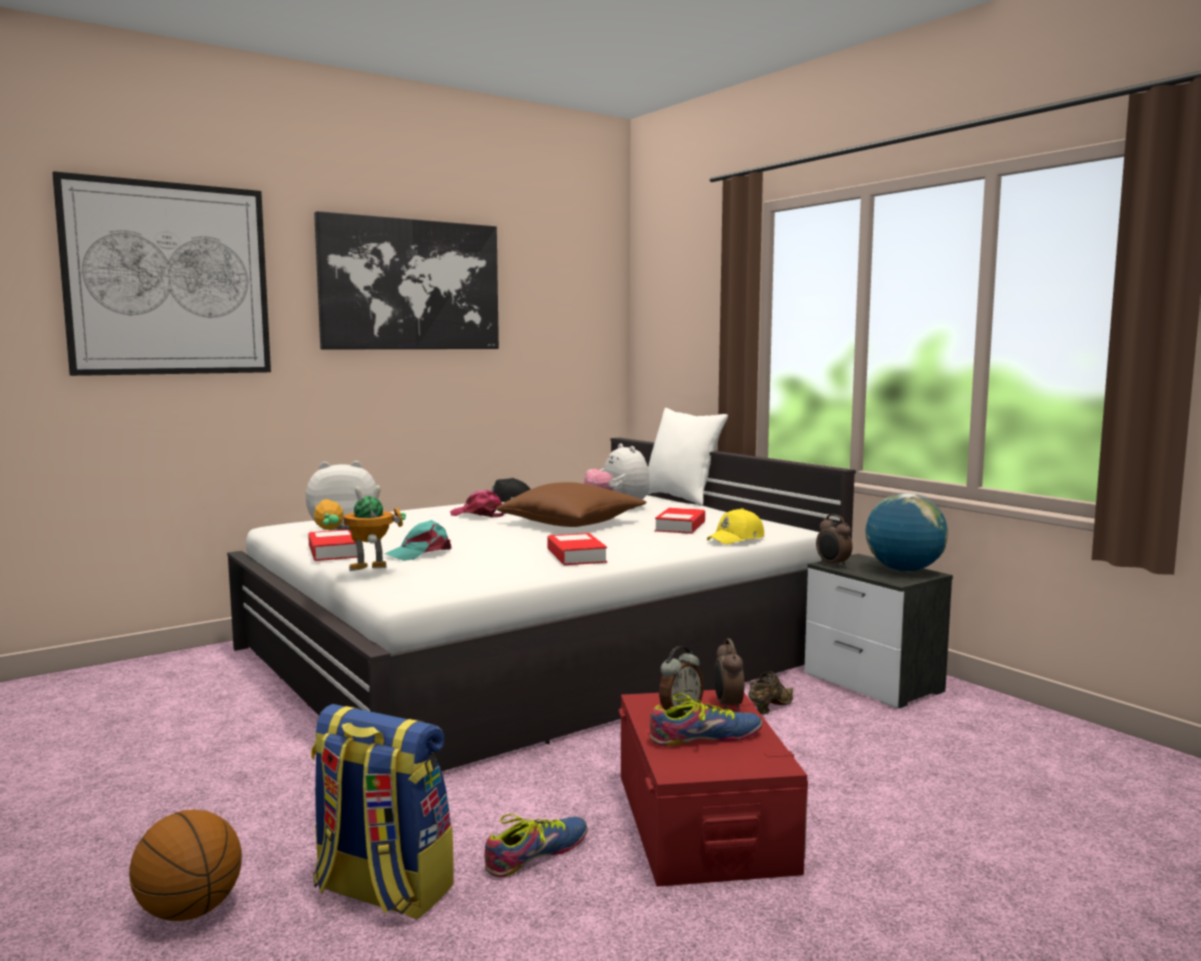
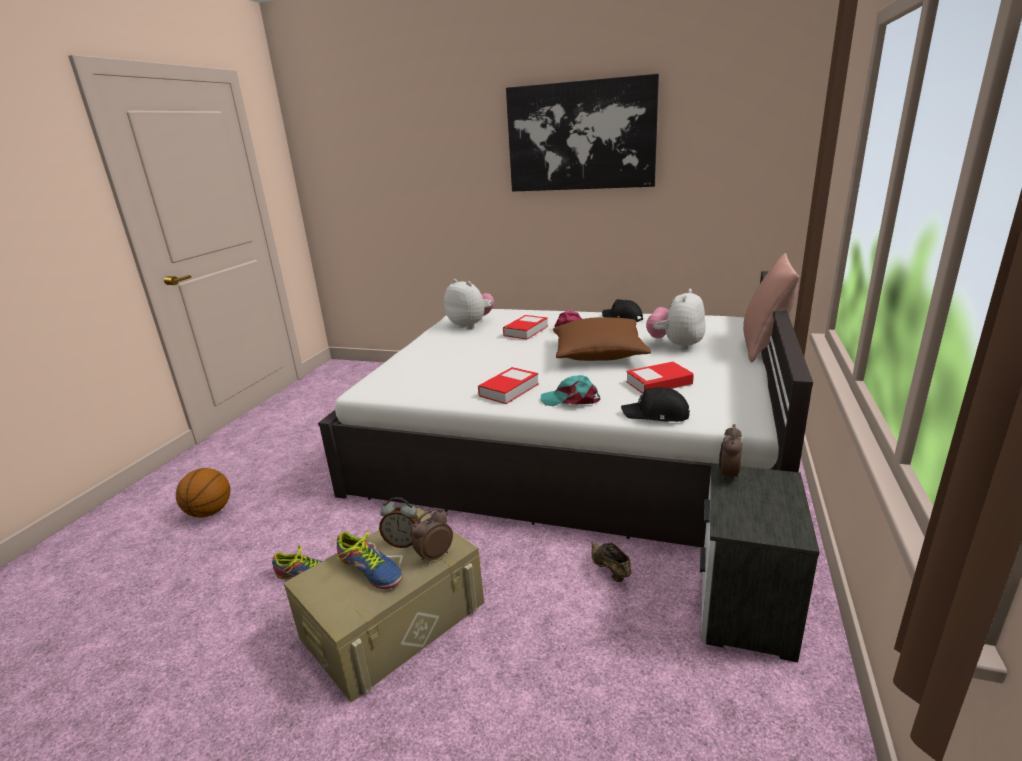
camera: 55 degrees right, 15 degrees up
picture [52,171,271,376] -> none
book [308,530,357,561] -> book moved to [503,315,548,339]
backpack [311,704,453,920] -> none
toy robot [313,485,406,571] -> none
turquoise cap [385,520,452,561] -> turquoise cap moved to [541,375,600,406]
red storage box [618,690,808,887] -> beige storage box [284,508,484,703]
white pillow [648,408,728,506] -> pink pillow [743,253,799,363]
yellow cap [707,508,764,545] -> black cap [621,387,690,422]
brown shoe [748,671,793,714] -> brown shoe turned 120 degrees counterclockwise [591,542,632,582]
globe [865,493,948,572] -> none

